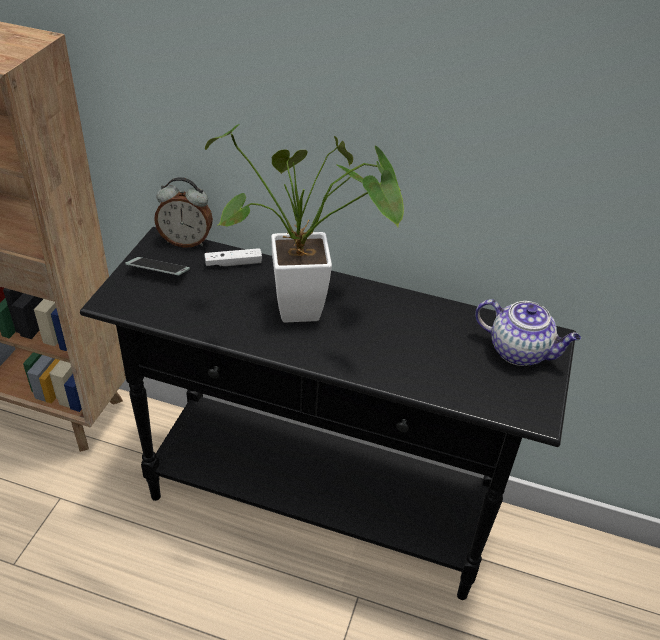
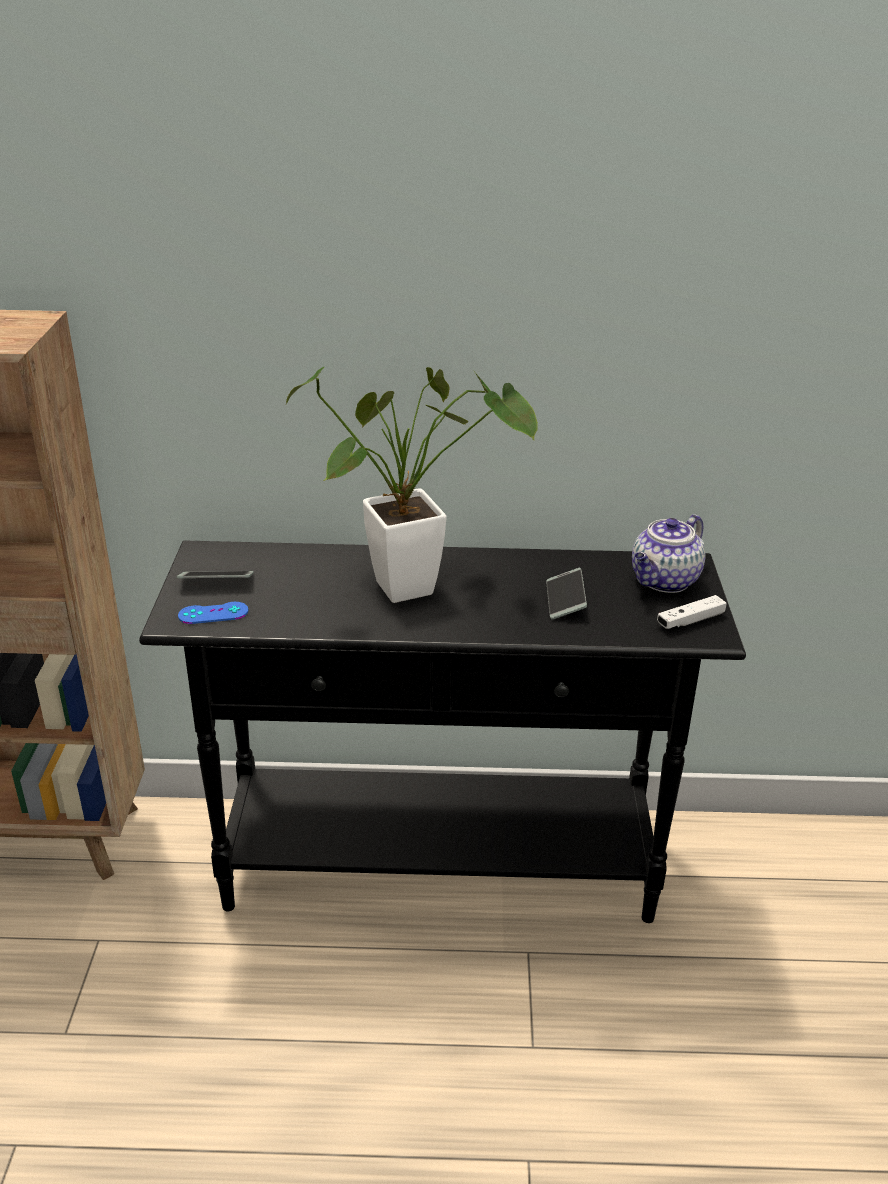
camera: 15 degrees left, 10 degrees down
alarm clock [154,177,213,248] -> none
white game controller [204,248,262,266] -> white game controller moved to [657,595,727,629]
teapot [475,299,581,366] -> teapot turned 120 degrees clockwise [632,514,705,593]
none -> blue game controller [178,602,248,624]
none -> phone [546,568,587,620]

